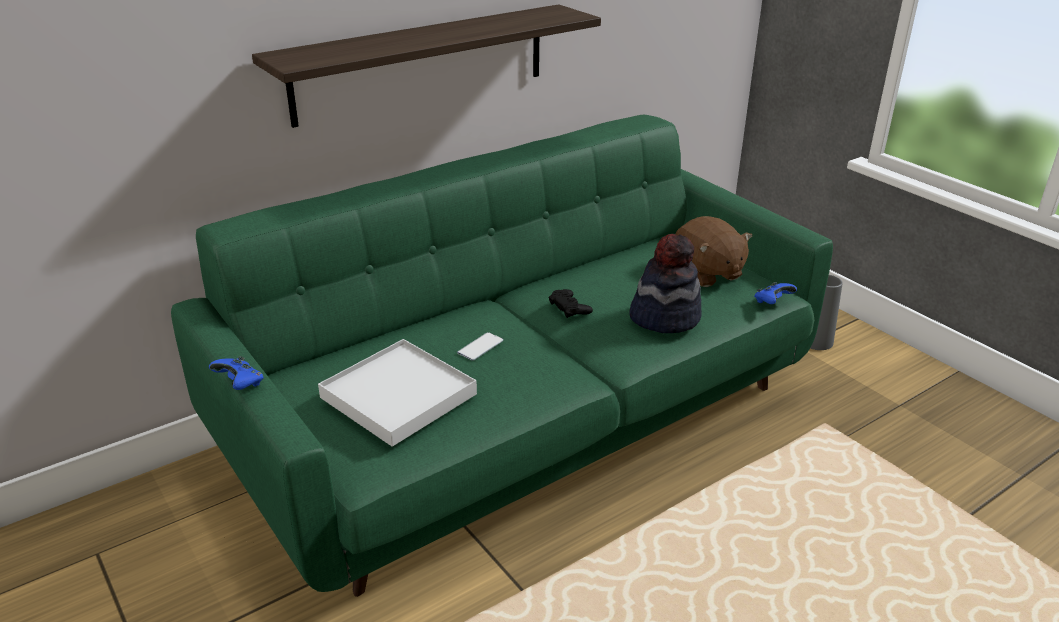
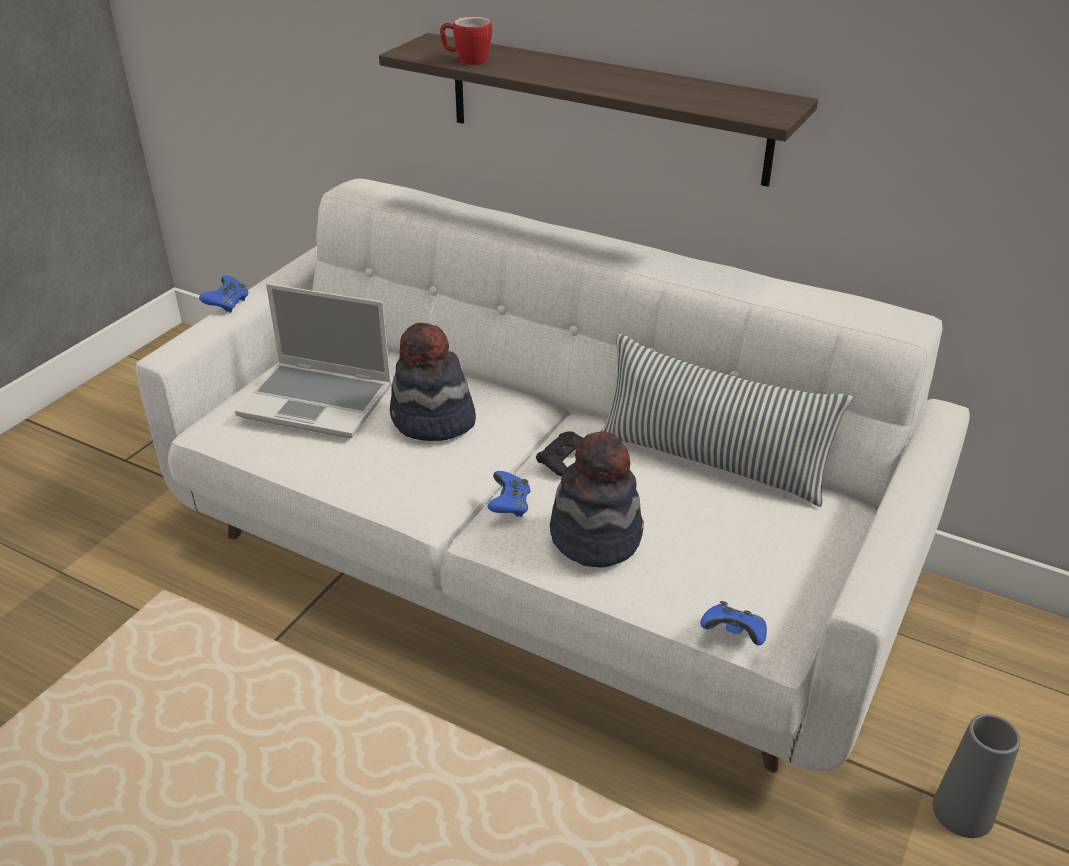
camera: 65 degrees right, 5 degrees up
green sofa [171,114,833,597] -> white sofa [136,179,970,773]
white tray [318,339,477,447] -> laptop [235,284,392,438]
phone [457,332,504,361] -> hat [390,323,476,441]
brown plush toy [675,216,753,287] -> none
none -> mug [440,17,492,65]
none -> blue game controller [487,471,530,517]
none -> pillow [601,334,853,507]

